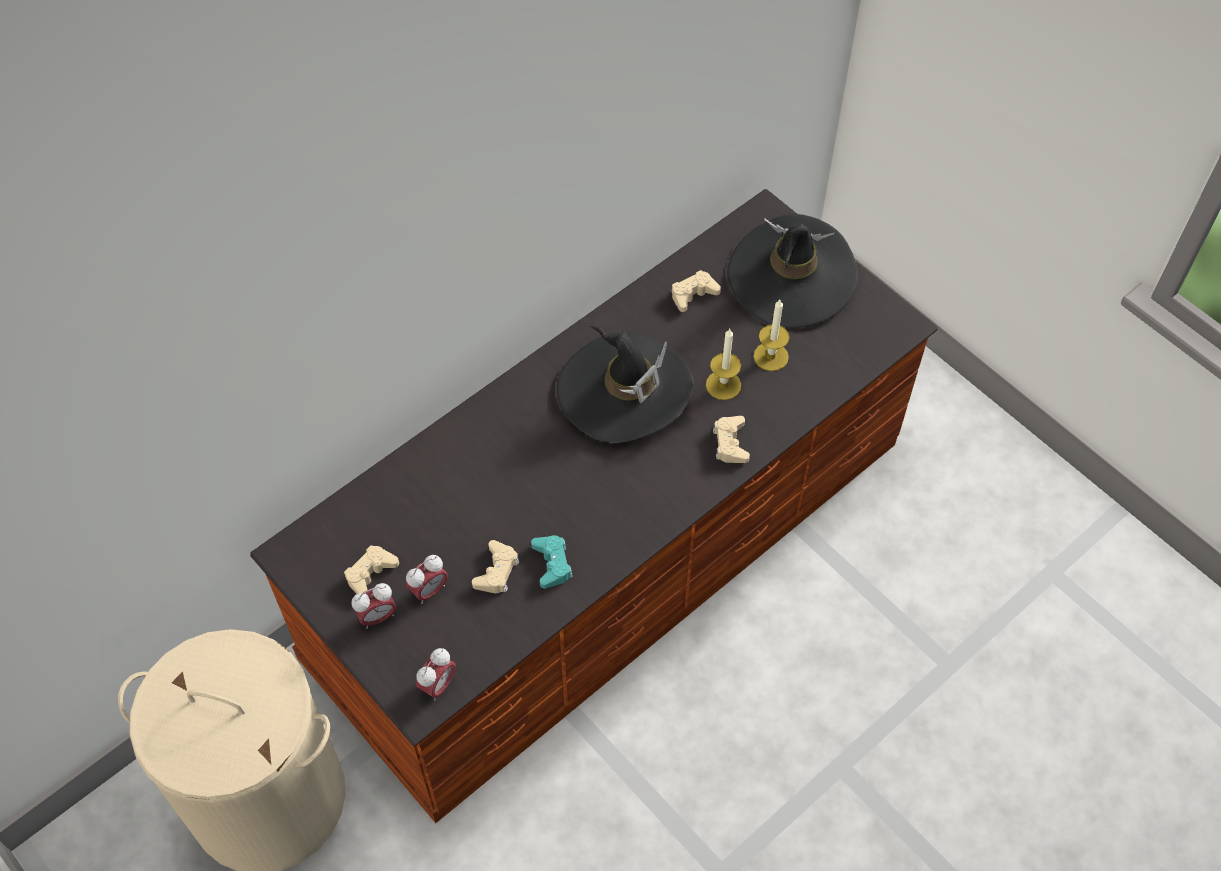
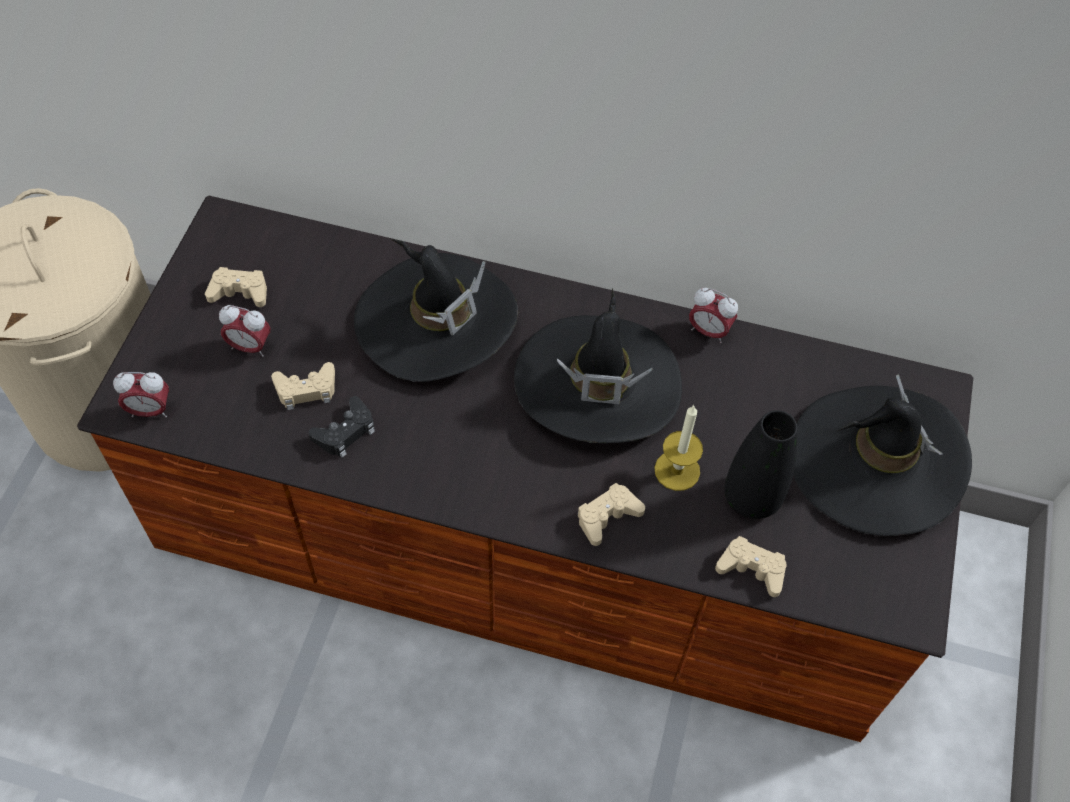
camera: 55 degrees right, 0 degrees up
alarm clock [351,583,396,629] -> alarm clock moved to [689,288,738,343]
turquoise game controller [531,535,573,589] -> black game controller [309,396,375,458]
beige game controller [672,270,721,312] -> beige game controller moved to [715,536,786,597]
candle [753,300,789,371] -> black vase [724,410,798,519]
none -> black hat [354,239,518,382]

